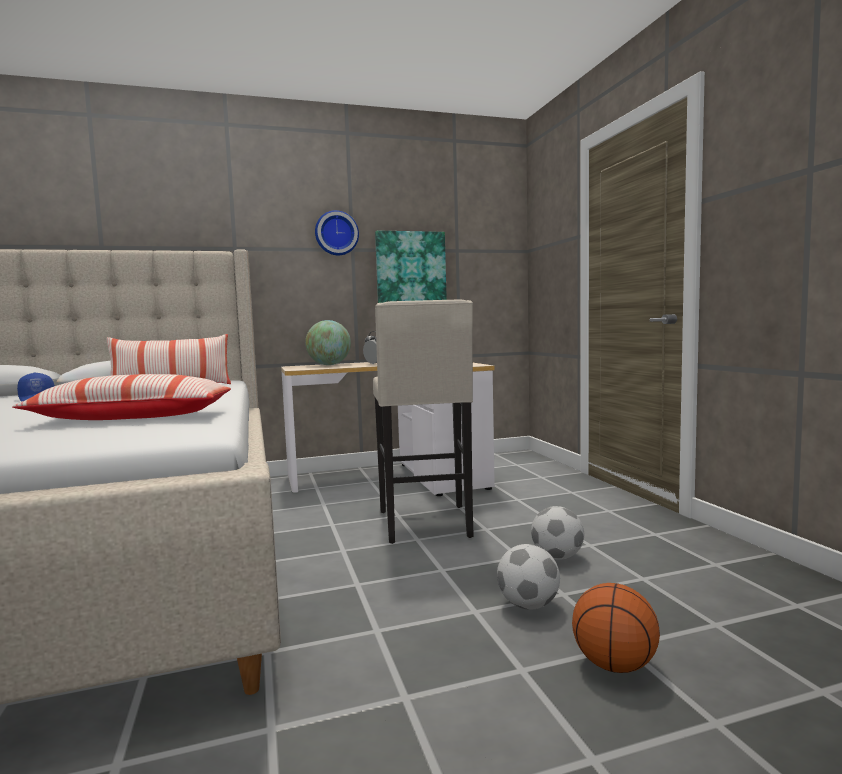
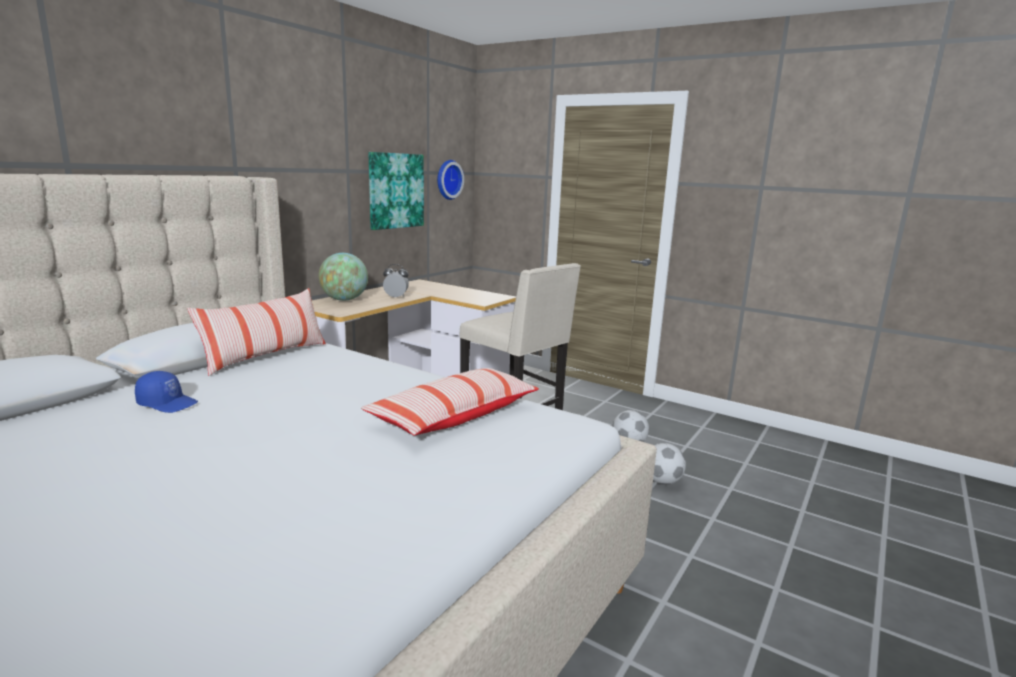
camera: 40 degrees left, 10 degrees up
wall clock [315,210,359,255] -> wall clock moved to [437,160,464,200]
basketball [572,583,660,673] -> none

